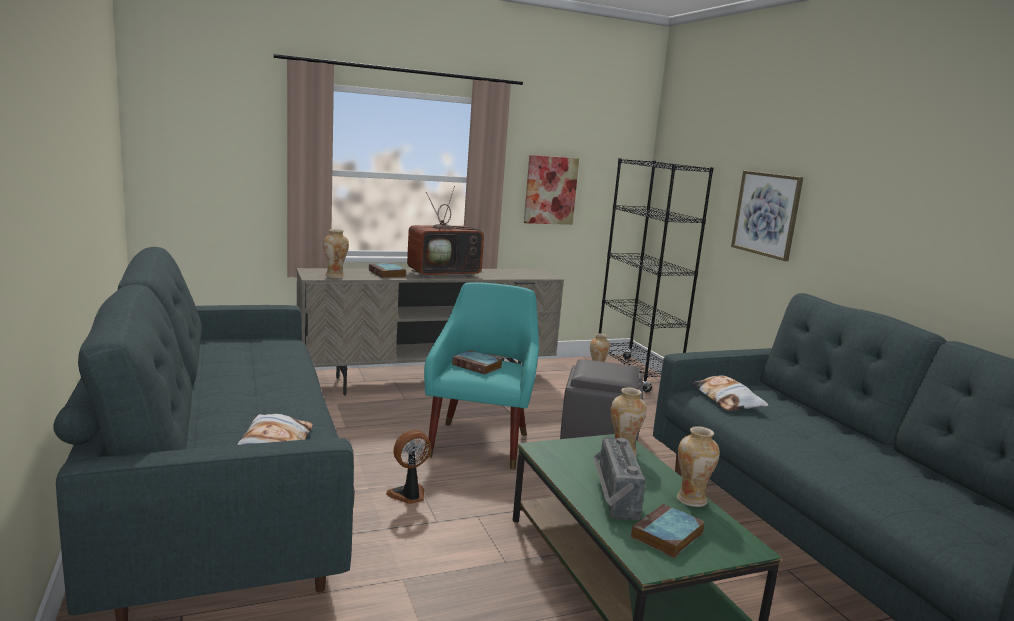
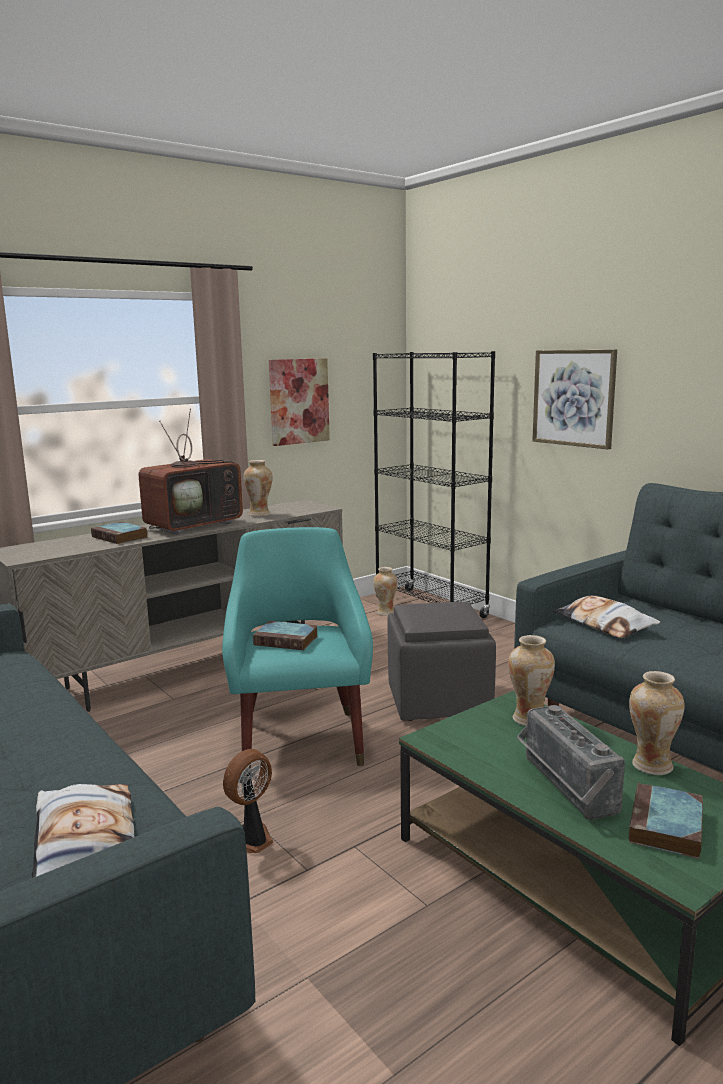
camera: 15 degrees left, 0 degrees up
vase [323,229,349,278] -> vase moved to [243,460,273,516]

